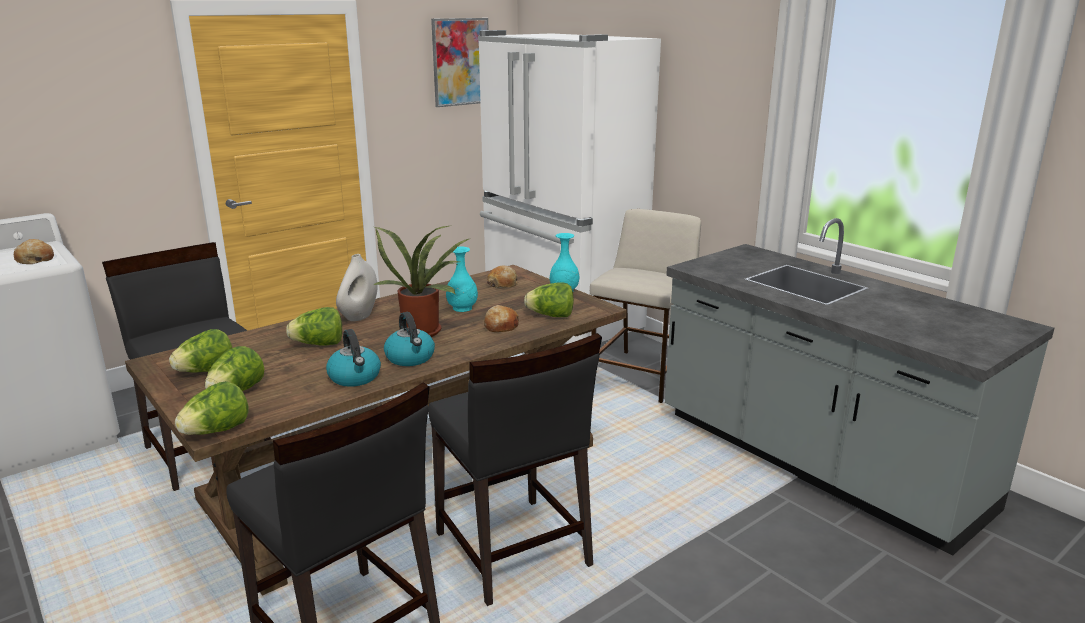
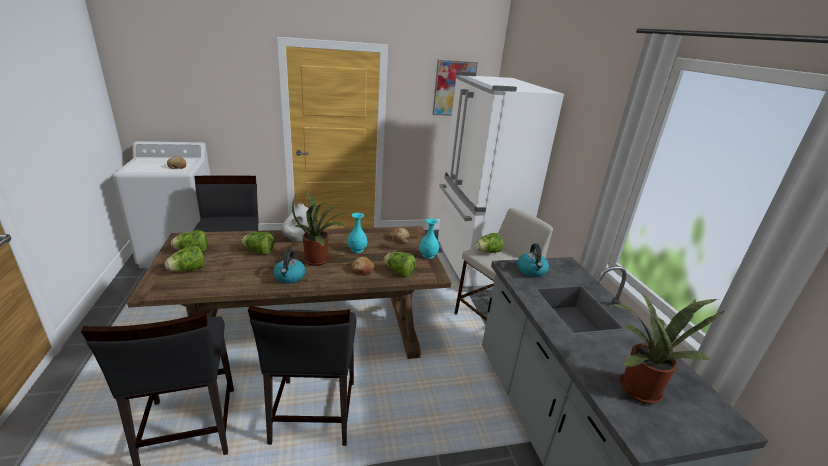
camera: 25 degrees right, 5 degrees up
lettuce [175,381,249,435] -> lettuce moved to [475,233,504,253]
kettle [326,329,381,387] -> kettle moved to [517,244,549,277]
none -> potted plant [612,293,727,404]

